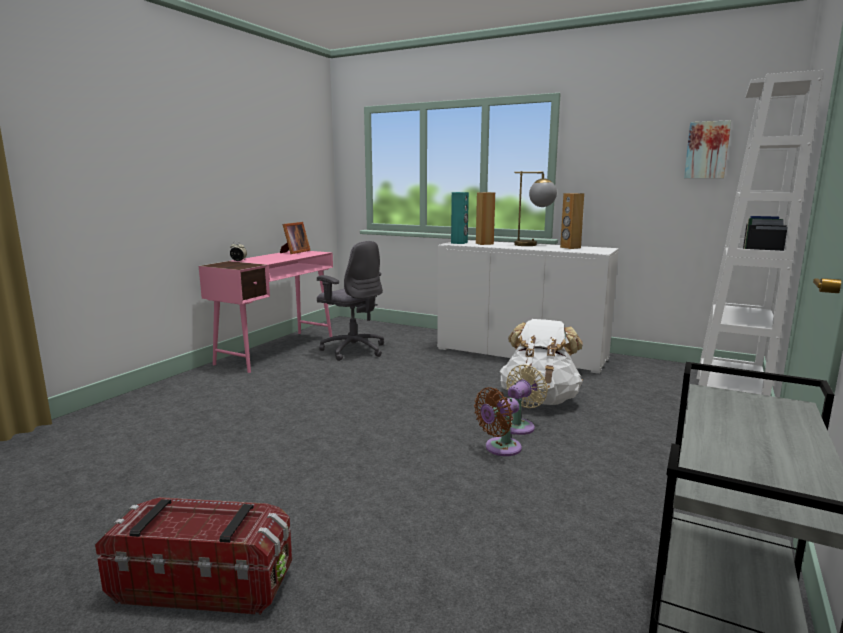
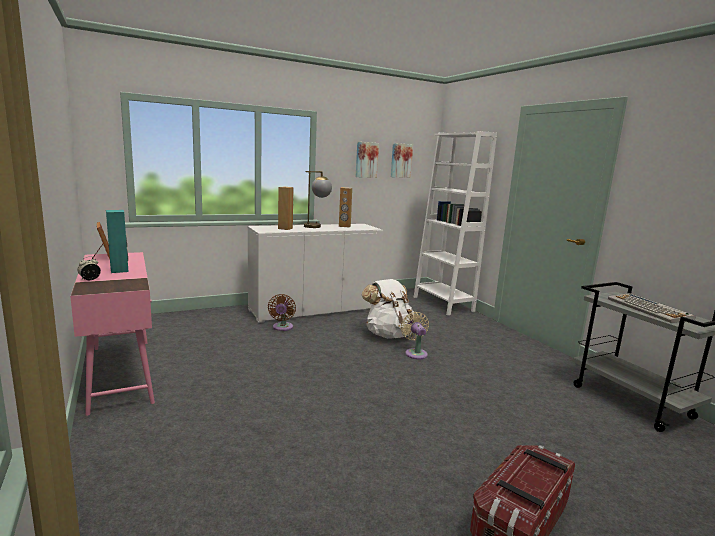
camera: 55 degrees left, 0 degrees up
grey office chair [317,241,384,361] -> none
turquoise speaker [451,192,469,244] -> turquoise speaker moved to [106,210,129,273]
brown fan [474,387,522,456] -> brown fan moved to [268,294,296,331]
none -> picture [356,142,379,178]
none -> keyboard [608,293,696,323]

